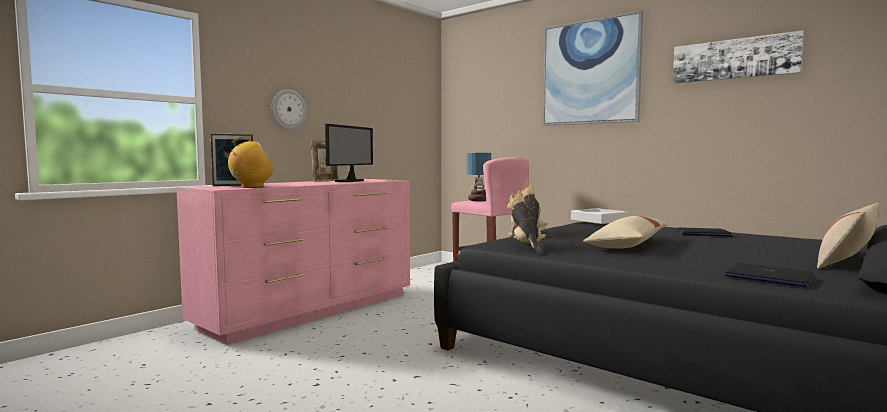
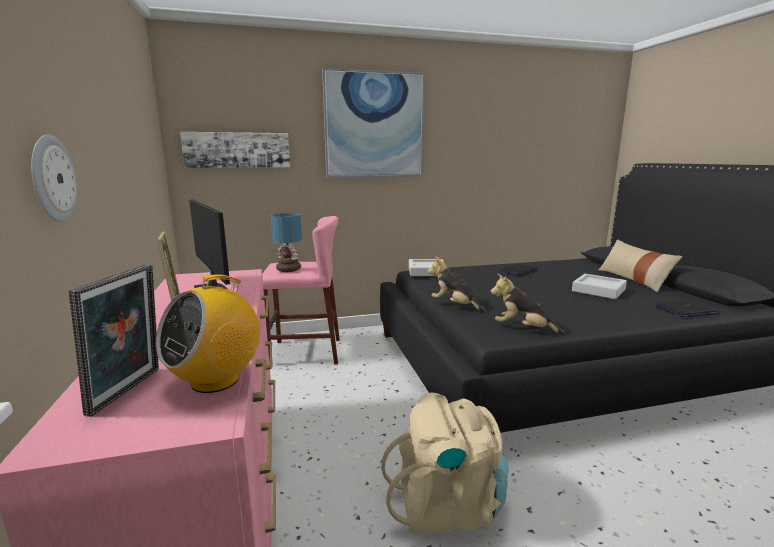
camera: 55 degrees left, 10 degrees up
radio [228,136,274,188] -> radio turned 150 degrees counterclockwise [156,274,260,393]
beige pillow [583,216,668,249] -> none
picture [673,30,804,84] -> picture moved to [180,132,290,168]
none -> beige backpack [381,392,509,533]
none -> grey tray [572,274,627,299]

